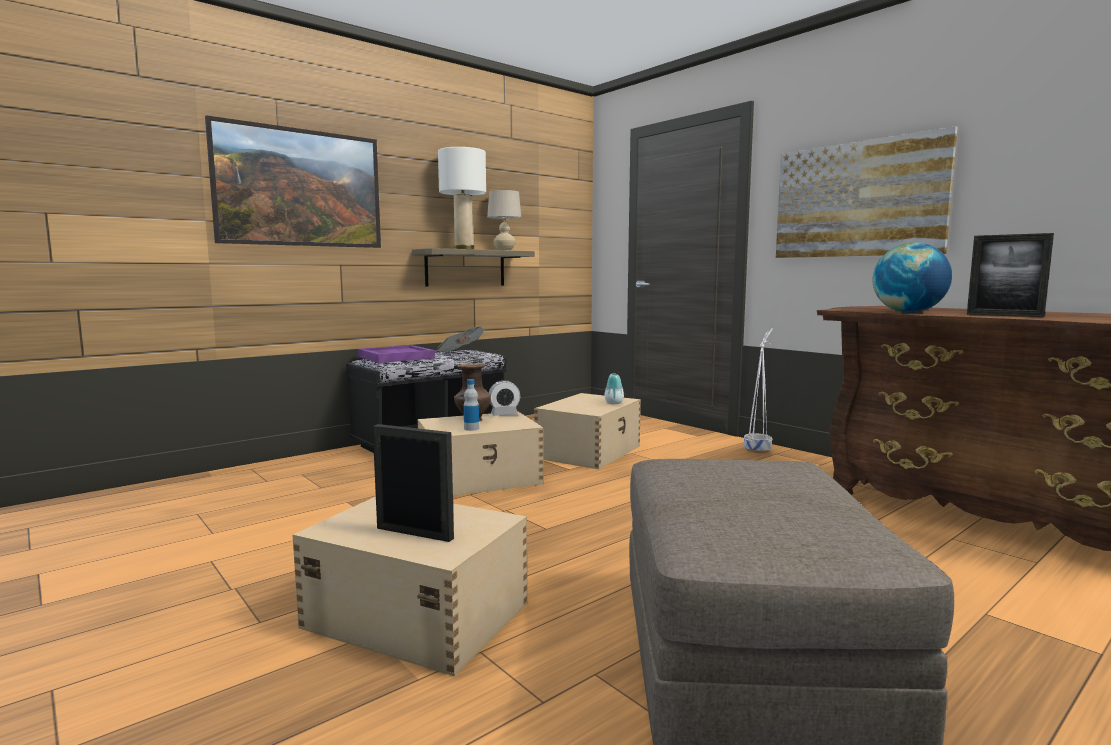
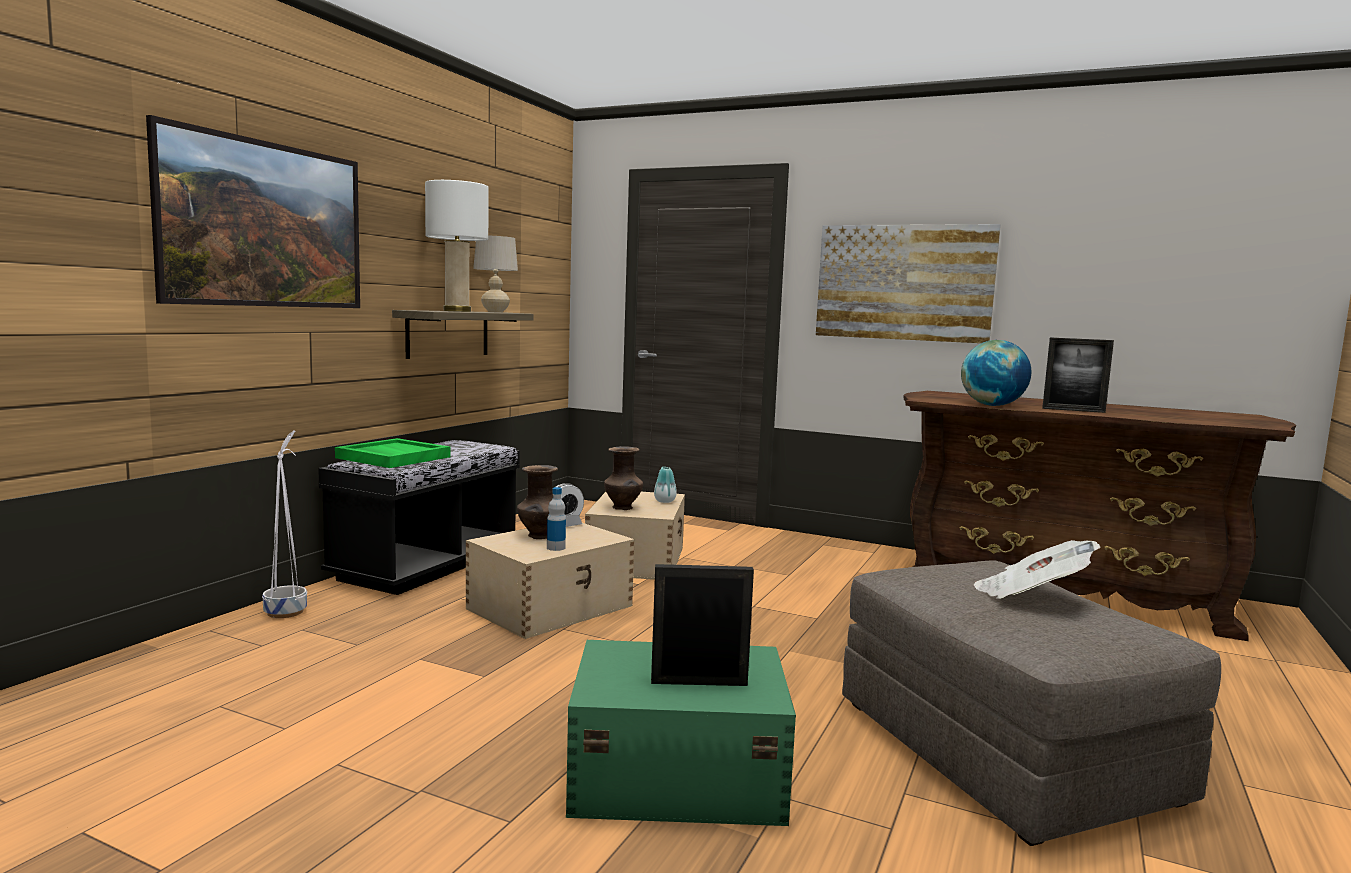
camera: 25 degrees left, 0 degrees up
beige storage box [292,496,527,676] -> green storage box [566,640,796,826]
purple tray [358,345,435,363] -> green tray [335,438,451,468]
newspaper [436,327,485,352] -> newspaper moved to [973,540,1101,599]
white planter [744,328,773,453] -> white planter moved to [262,430,307,618]
none -> brown vase [604,446,643,510]

